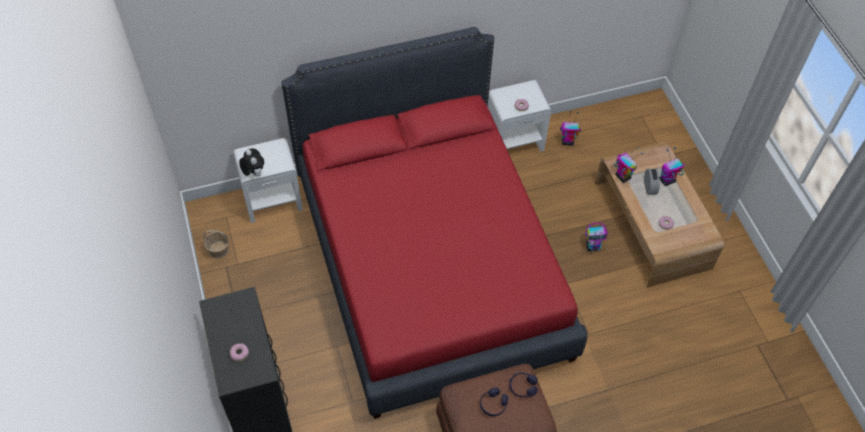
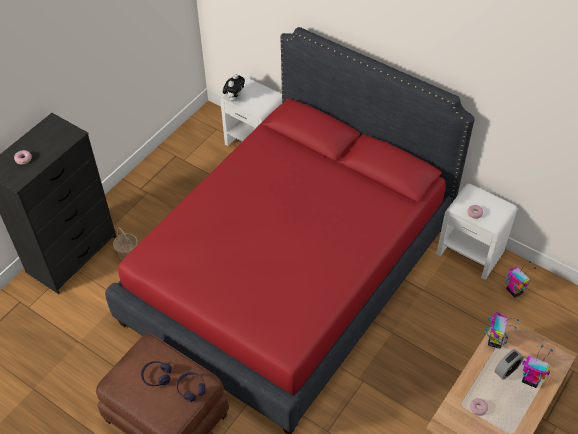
camera: 55 degrees right, 5 degrees down
basket [203,230,229,259] -> basket moved to [113,227,138,260]
toy robot [585,223,608,251] -> none

